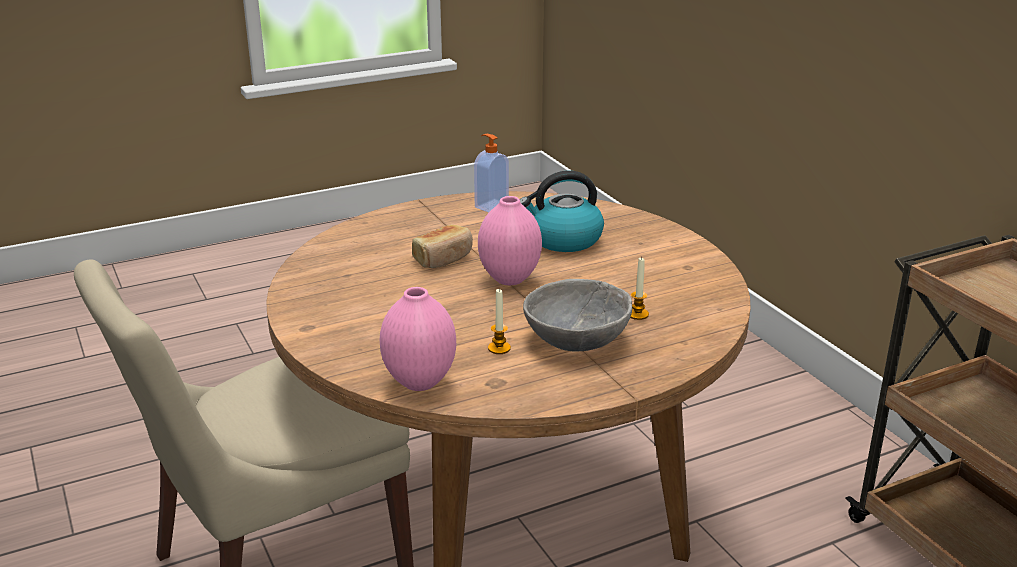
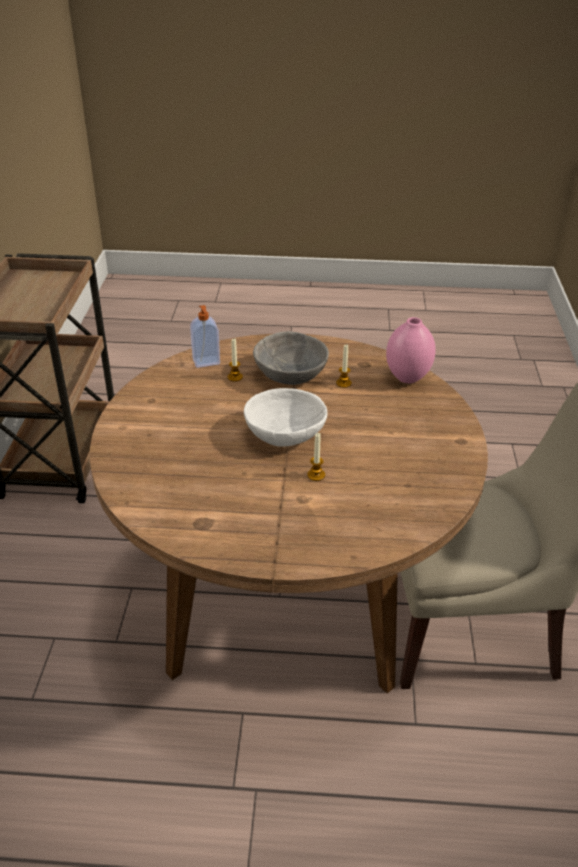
camera: 150 degrees left, 10 degrees up
bread [412,225,473,268] -> candle [307,433,325,481]
soap dispenser [474,134,509,212] -> soap dispenser moved to [190,305,220,368]
pink vase [478,196,542,285] -> white bowl [244,388,327,447]
kettle [520,171,604,252] -> none

